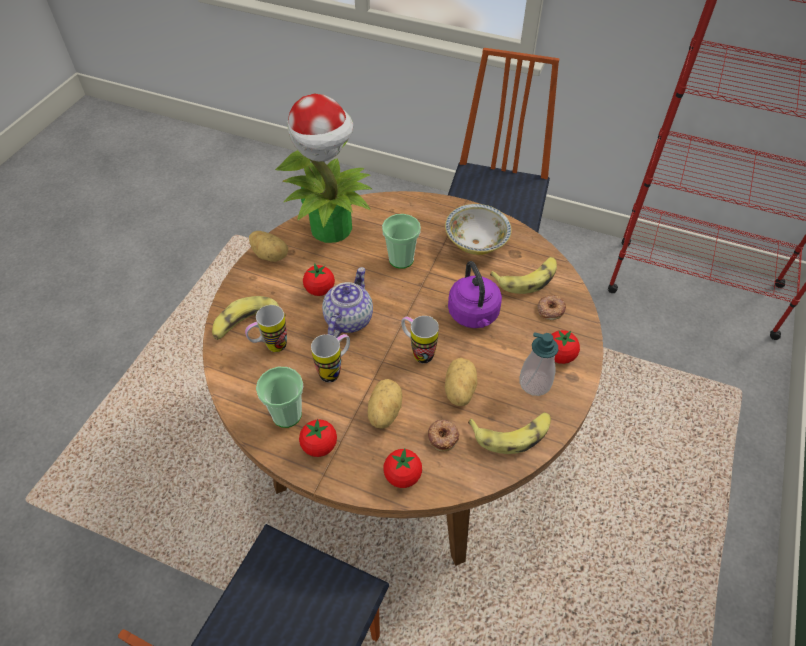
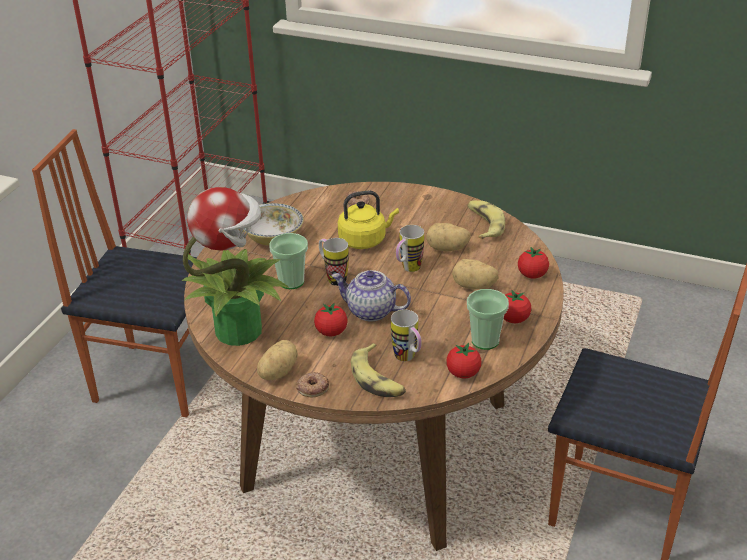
camera: 90 degrees left, 15 degrees down
mug [311,334,350,382] -> mug moved to [319,238,349,286]
donut [428,419,459,452] -> donut moved to [296,372,329,397]
purple kettle [448,261,502,328] -> yellow kettle [338,191,399,249]
banana [490,257,557,294] -> none
soap dispenser [519,332,558,396] -> none
tomato [552,330,580,364] -> tomato moved to [446,343,481,378]

